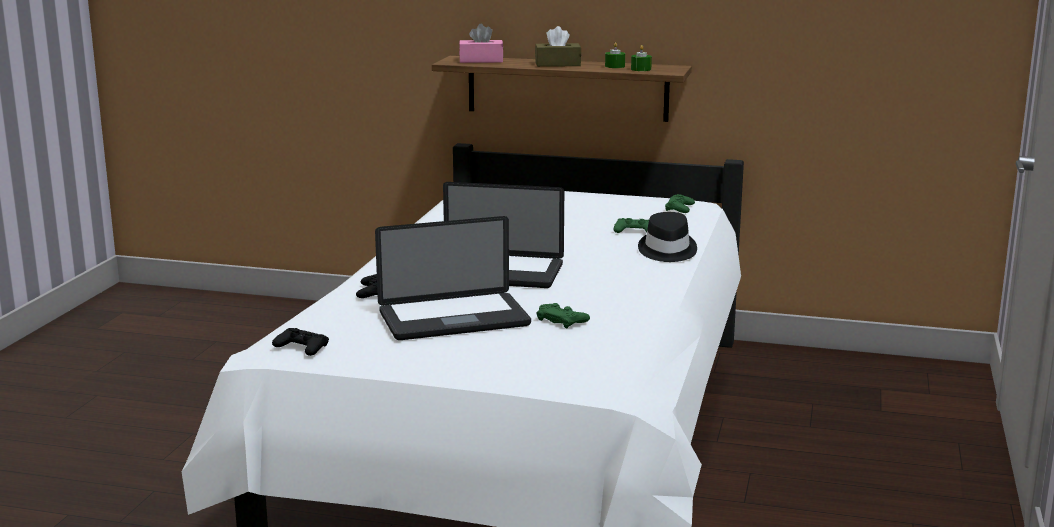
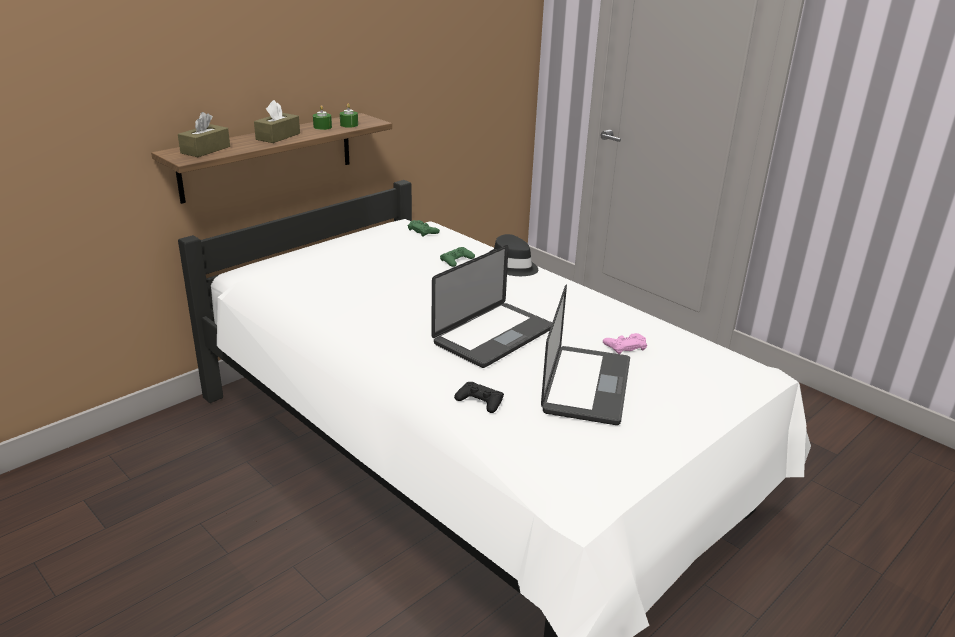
camera: 60 degrees left, 10 degrees up
black game controller [272,328,329,356] -> none
pink tissue box [459,24,504,63] -> brown tissue box [178,112,230,157]
green game controller [536,303,590,328] -> pink game controller [603,333,647,354]

